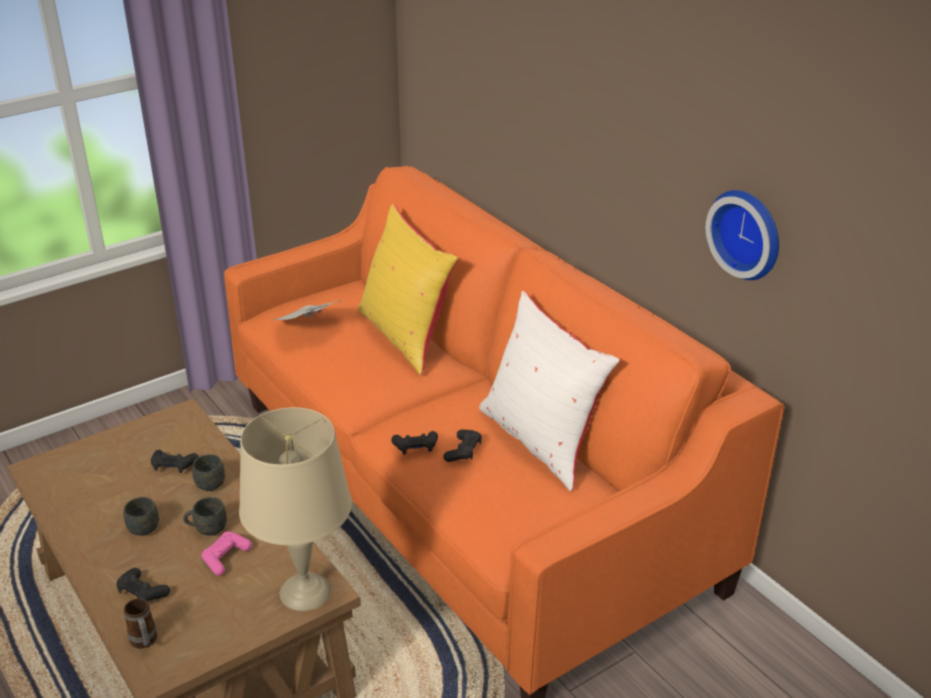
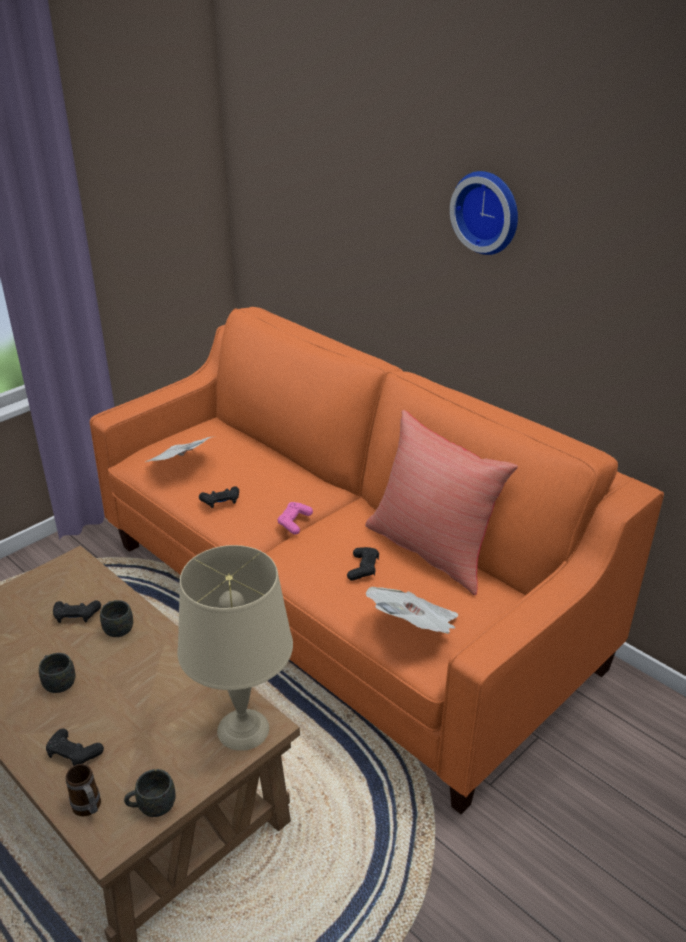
camera: 10 degrees left, 0 degrees up
grey mug [183,497,227,536] -> grey mug moved to [124,769,176,817]
pink game controller [202,531,252,576] -> pink game controller moved to [278,502,313,535]
yellow pillow [358,204,458,375] -> none
black game controller [391,431,438,455] -> black game controller moved to [199,486,239,508]
white pillow [479,291,620,491] -> red pillow [365,410,518,595]
wall clock [706,190,779,280] -> wall clock moved to [450,171,518,255]
none -> newspaper [366,587,458,634]

